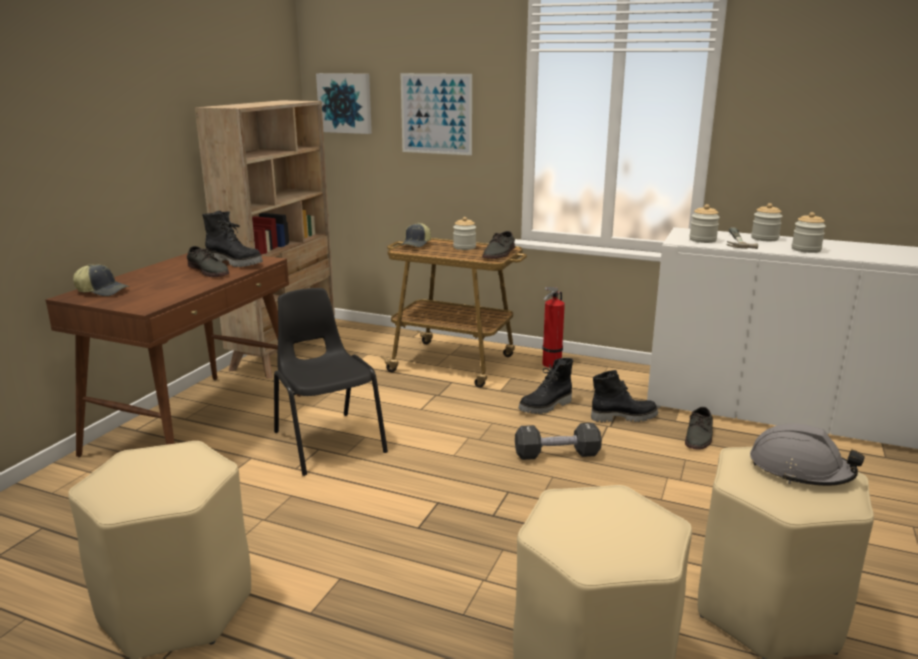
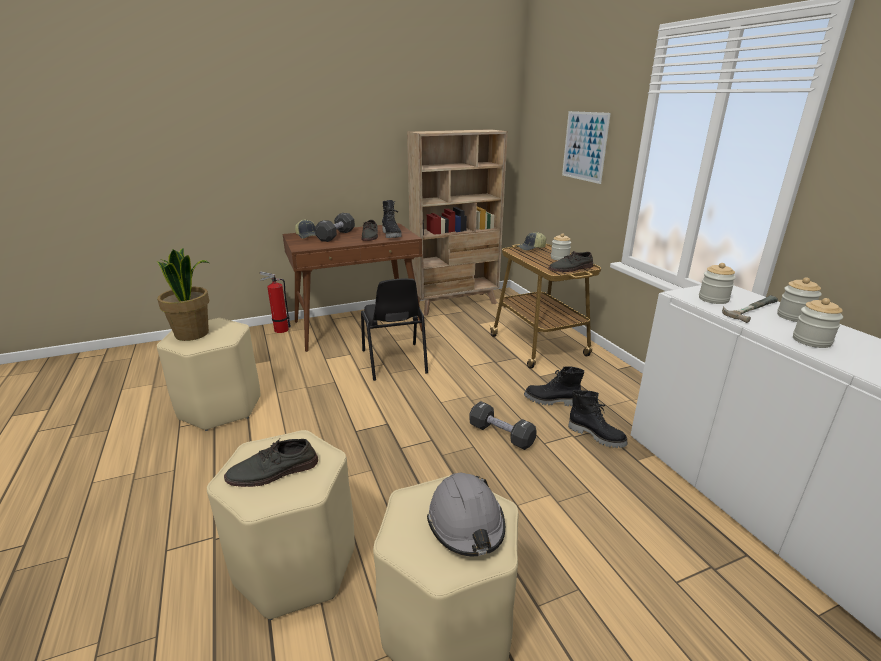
camera: 45 degrees right, 5 degrees up
black chair [274,288,388,476] -> black chair turned 150 degrees clockwise [361,278,428,381]
picture [316,73,372,134] -> none
fire extinguisher [542,287,565,368] -> fire extinguisher moved to [260,271,291,333]
grey shoe [685,407,713,450] -> grey shoe moved to [224,439,318,487]
none -> potted plant [157,248,209,341]
none -> black dumbbell [315,213,355,242]

